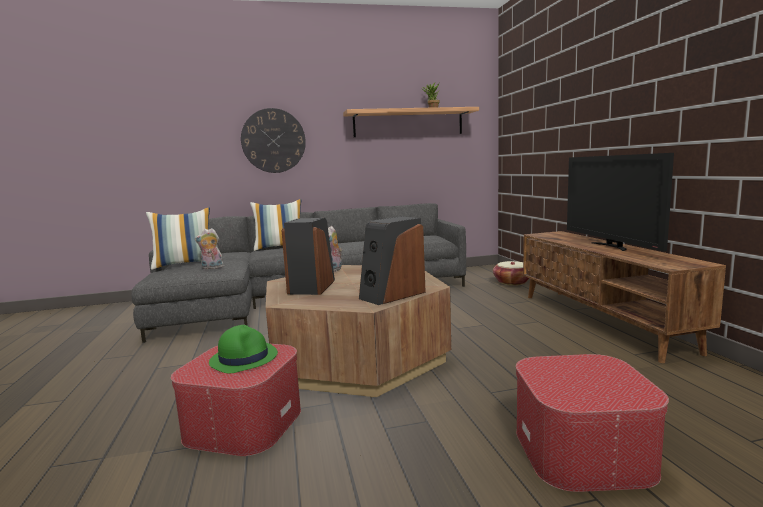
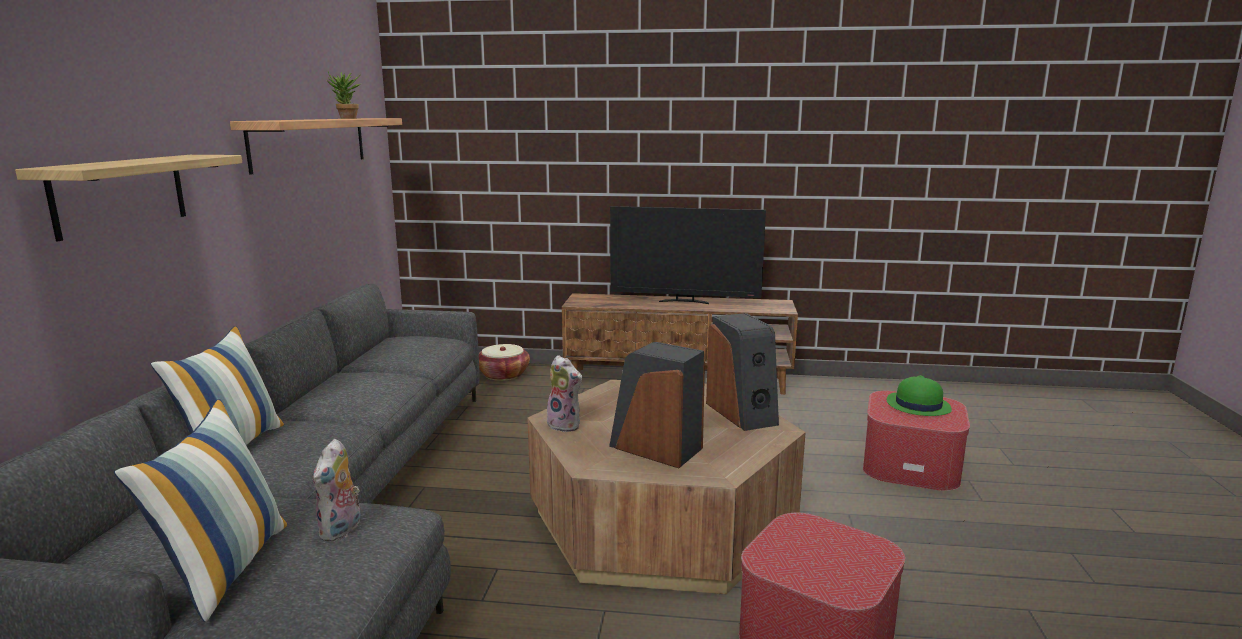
camera: 70 degrees left, 5 degrees up
green hat [209,325,278,373] -> green hat moved to [887,375,952,416]
wall clock [241,108,306,173] -> shelf [15,155,242,241]

